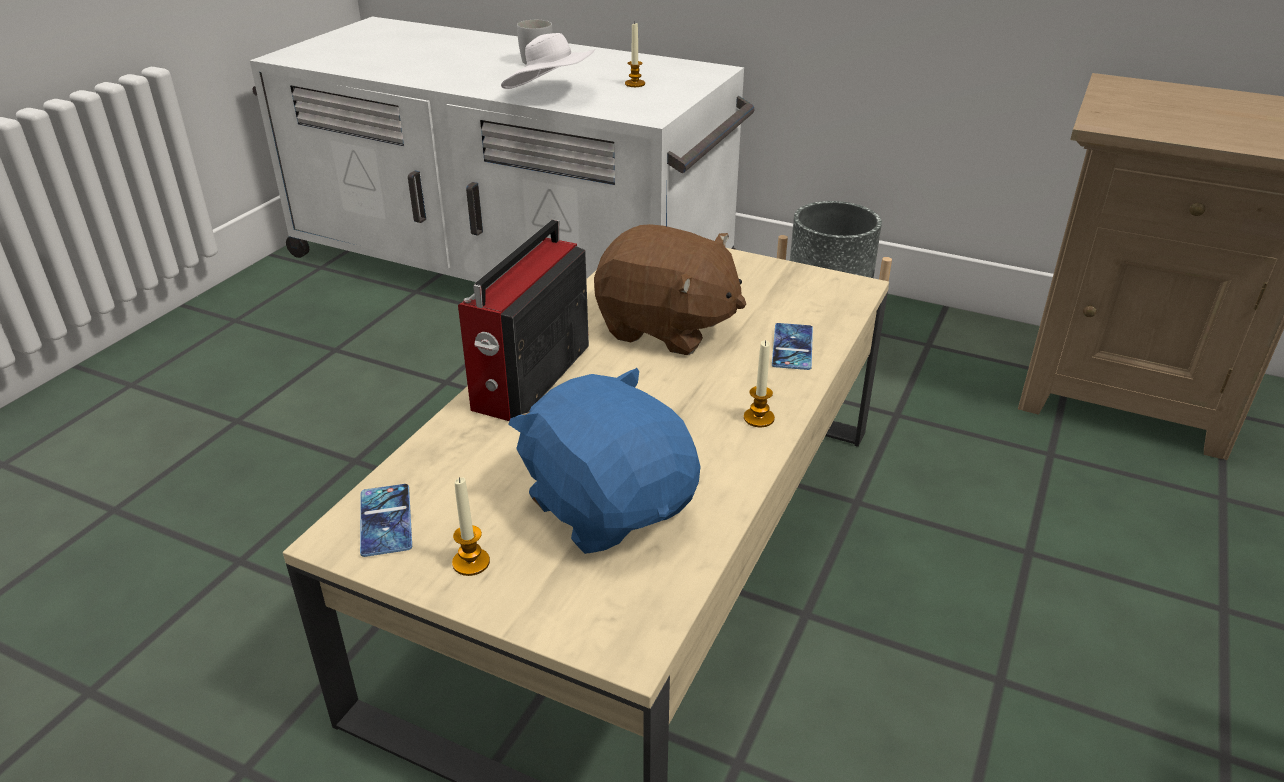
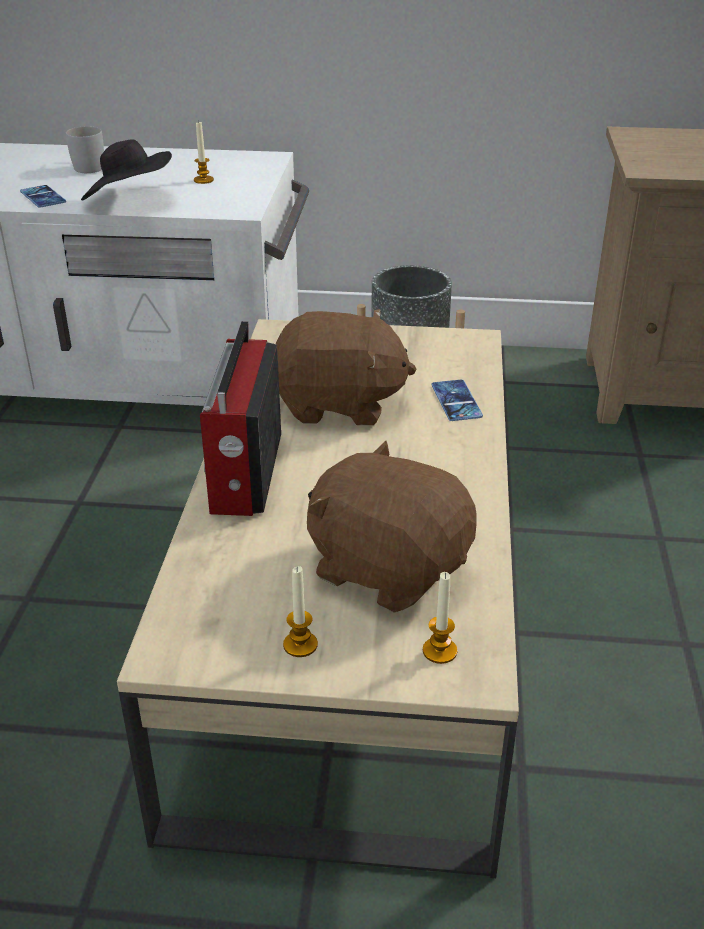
camera: 20 degrees left, 0 degrees up
phone [360,484,412,557] -> phone moved to [20,185,66,208]
white hat [501,33,596,89] -> black hat [81,139,172,200]
blue plush toy [508,368,700,554] -> brown plush toy [307,441,477,612]
candle [744,340,775,427] -> candle moved to [423,572,458,664]

